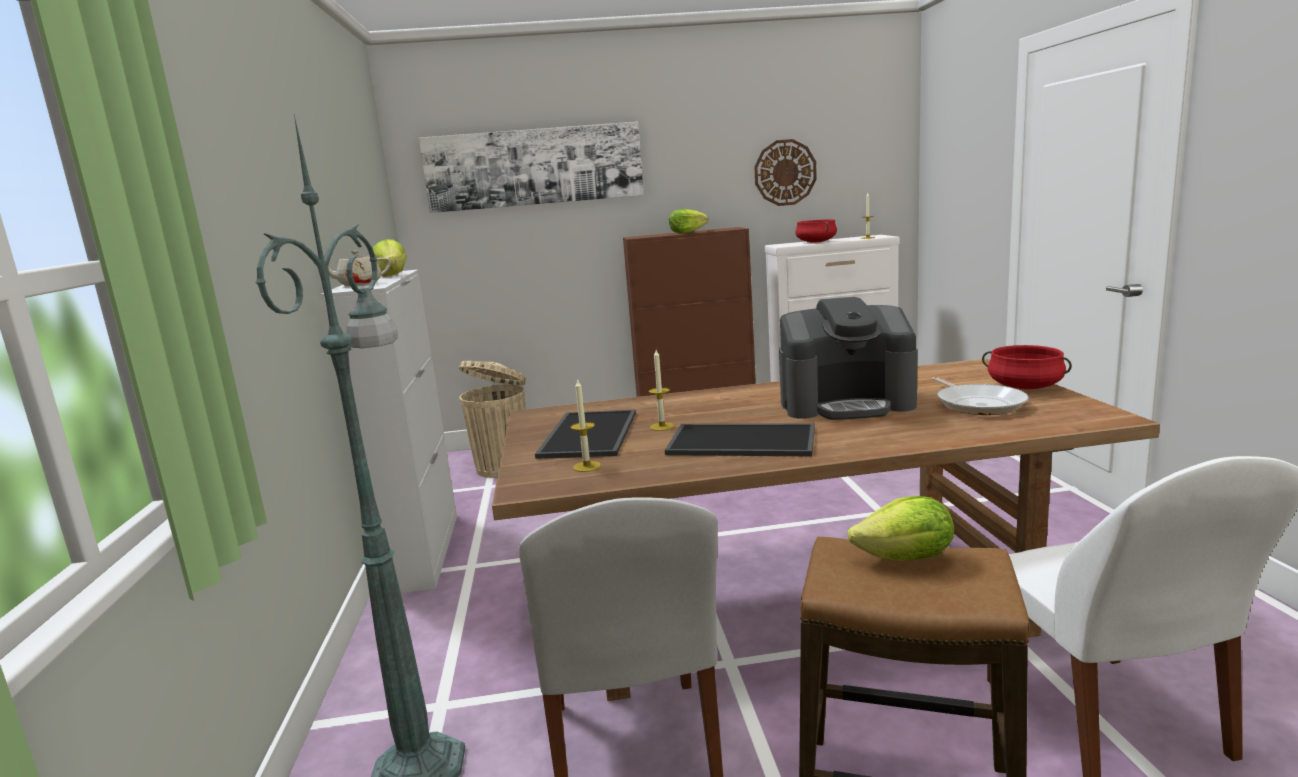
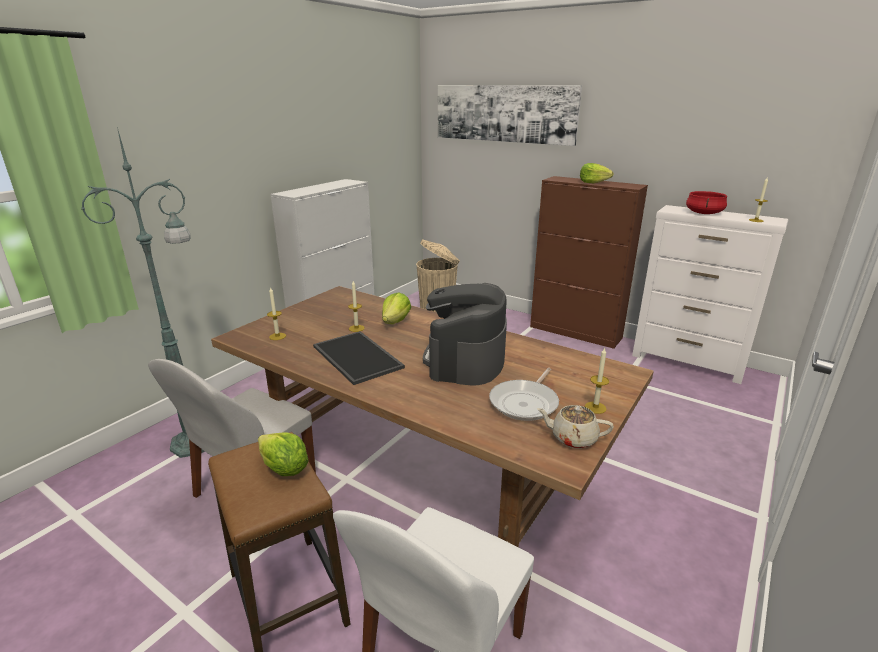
camera: 40 degrees right, 10 degrees up
beige teapot [328,250,391,286] -> beige teapot moved to [537,405,614,448]
lettuce [373,239,407,277] -> lettuce moved to [382,292,411,324]
tray [535,409,636,459] -> none
wall clock [754,139,817,206] -> none
coffee machine [779,297,918,420] -> coffee machine turned 60 degrees clockwise [423,283,507,386]
red cooking pot [982,345,1072,389] -> candle [585,347,609,414]

